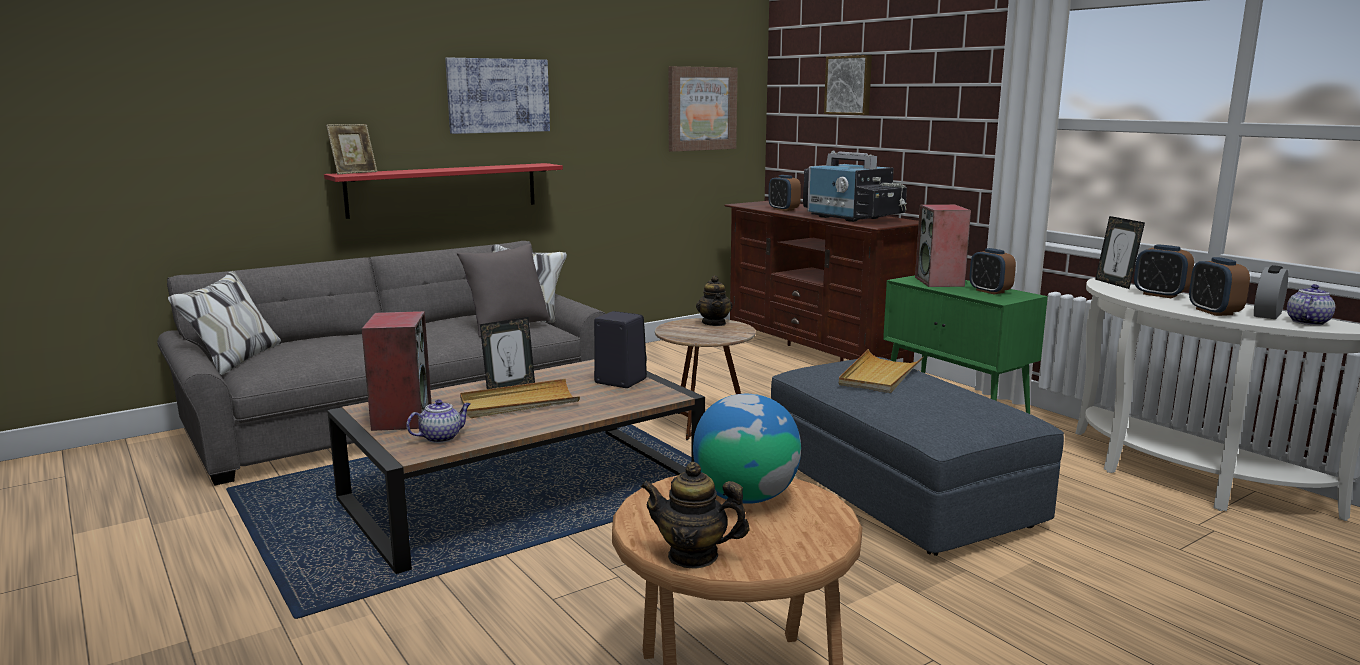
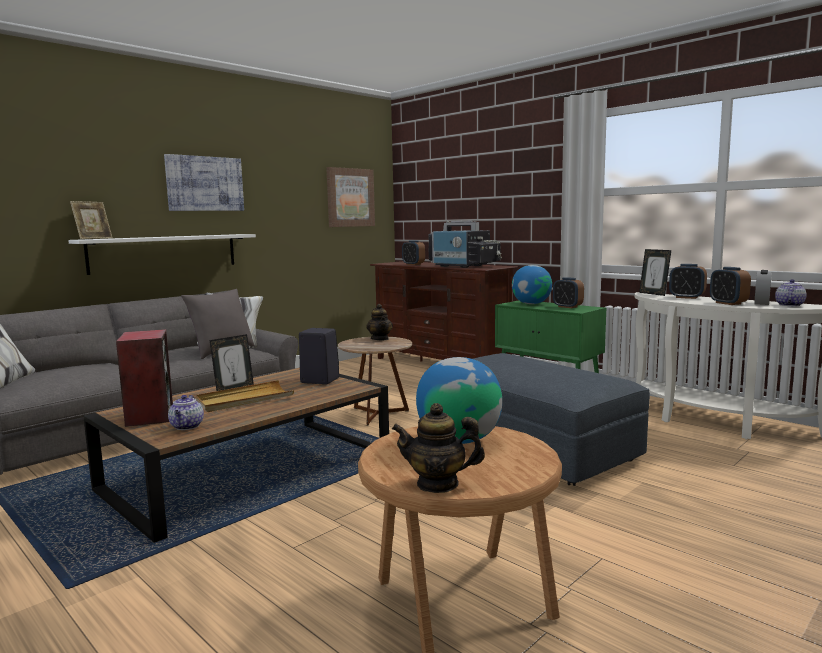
camera: 10 degrees left, 5 degrees down
red shelf [324,163,563,219] -> white shelf [68,234,256,275]
teapot [406,400,471,443] -> teapot turned 135 degrees clockwise [168,395,204,430]
picture [824,55,872,115] -> none
beige tray [839,349,924,393] -> none
speaker [915,204,971,287] -> globe [512,265,552,304]

